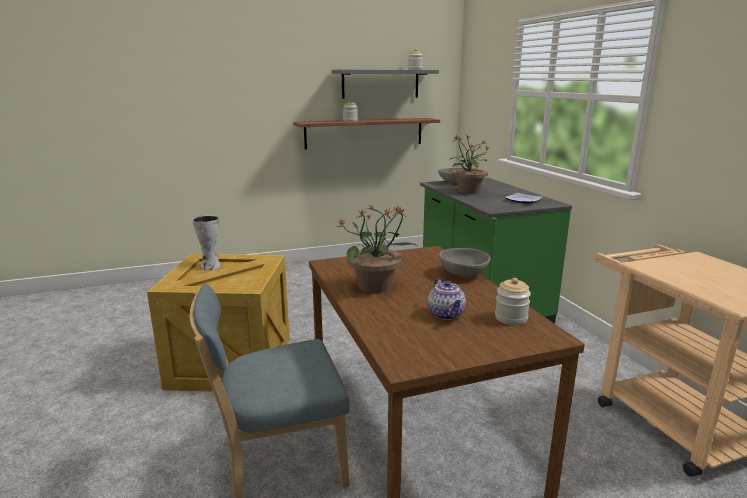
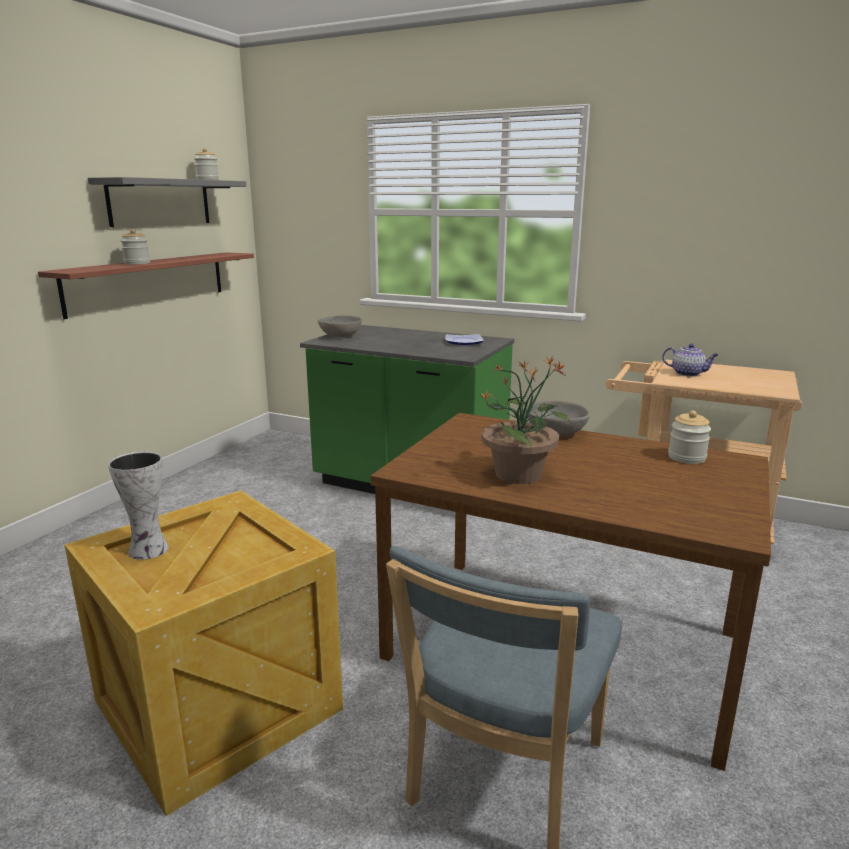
camera: 45 degrees left, 0 degrees up
teapot [428,279,466,320] -> teapot moved to [662,344,718,377]
potted plant [449,135,490,194] -> none

